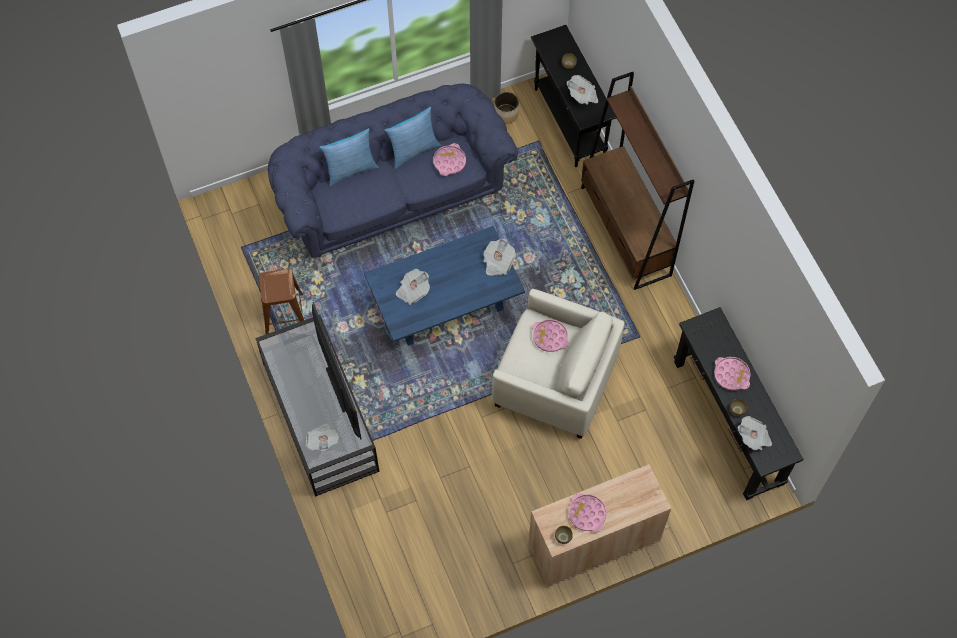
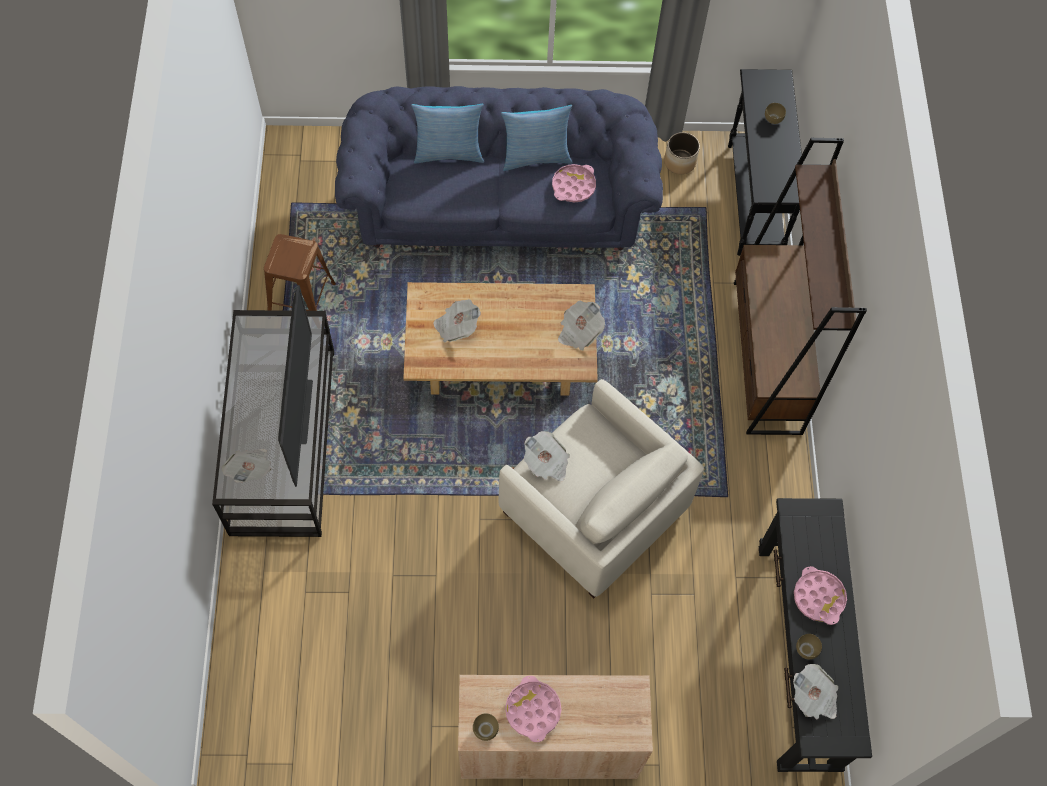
camera: 20 degrees right, 0 degrees up
blue coffee table [364,226,525,346] -> beige coffee table [403,282,598,396]
pink tray [532,319,569,352] -> none
newspaper [567,75,599,105] -> newspaper moved to [524,431,570,481]

